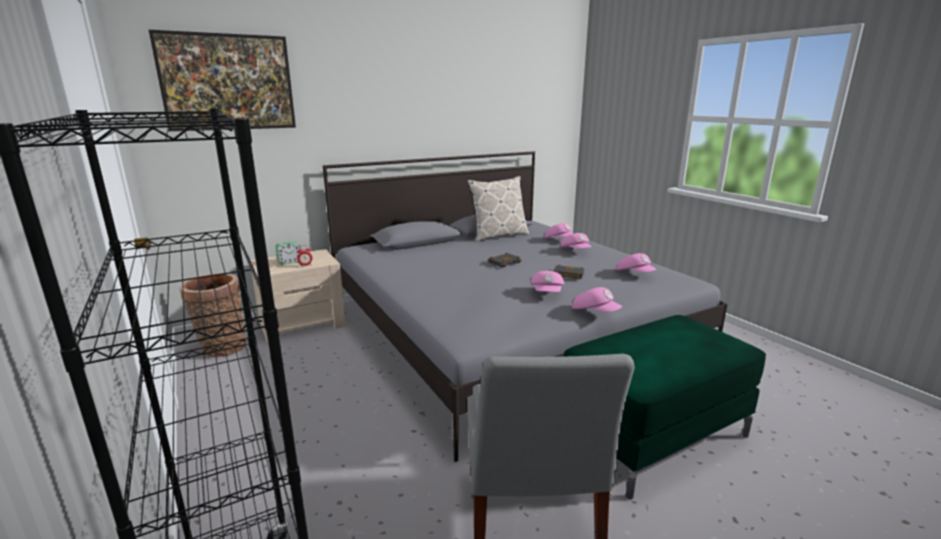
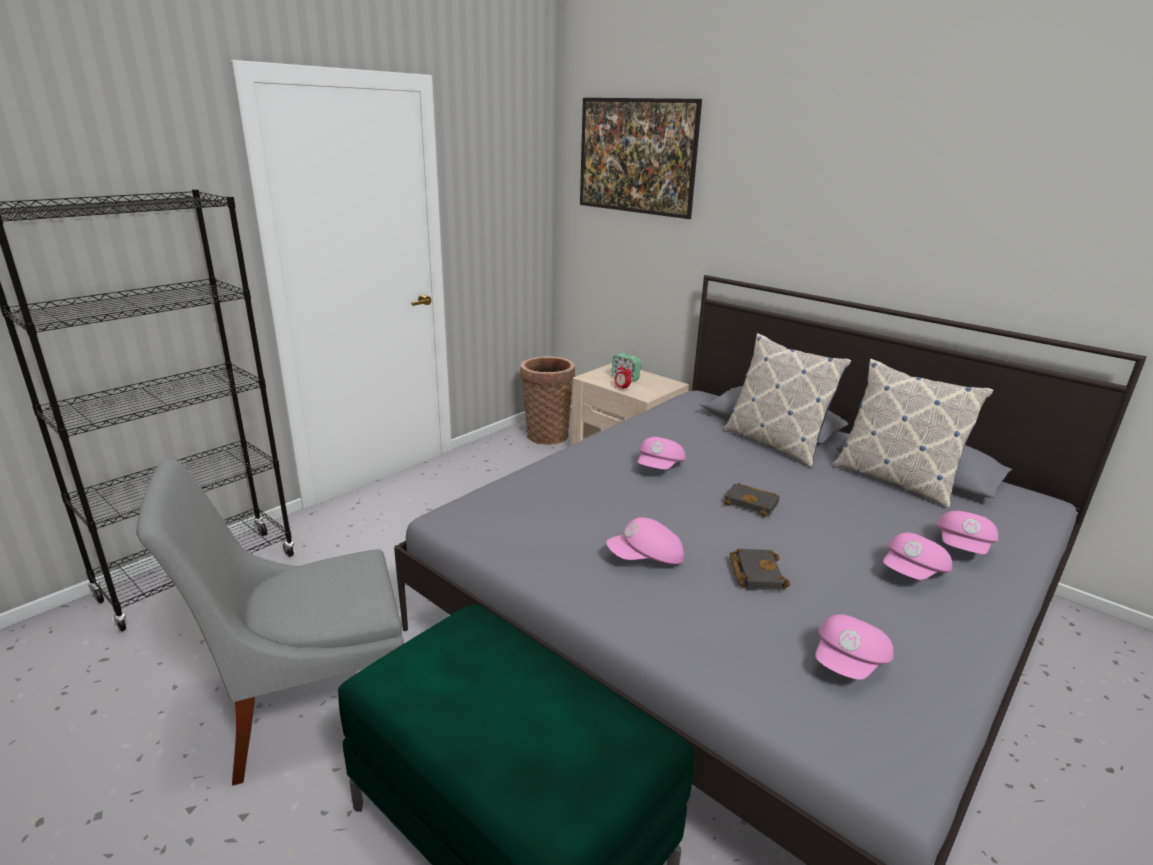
camera: 70 degrees right, 5 degrees up
pink cap [572,287,622,312] -> pink cap moved to [637,437,686,469]
none -> pillow [723,333,851,468]

